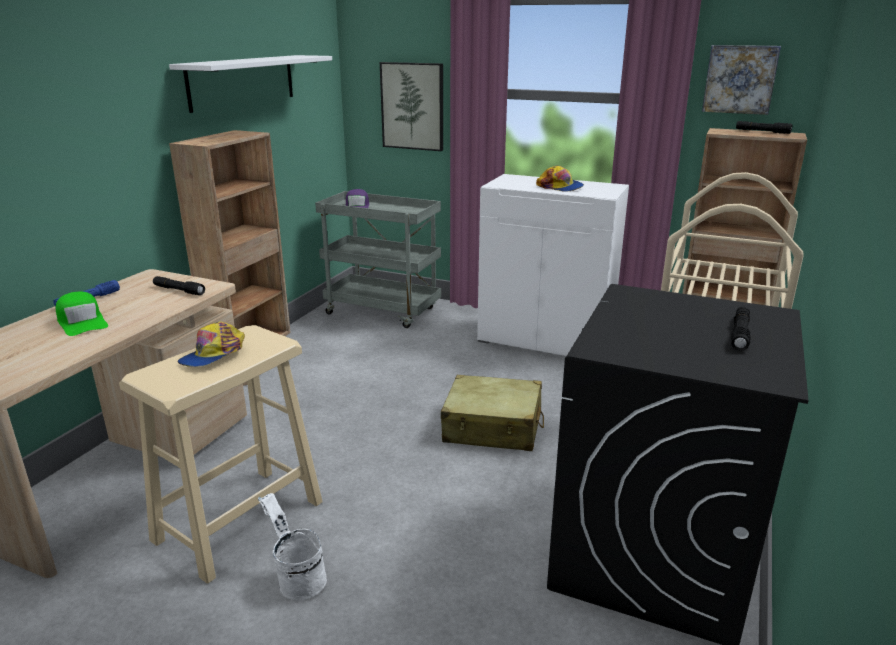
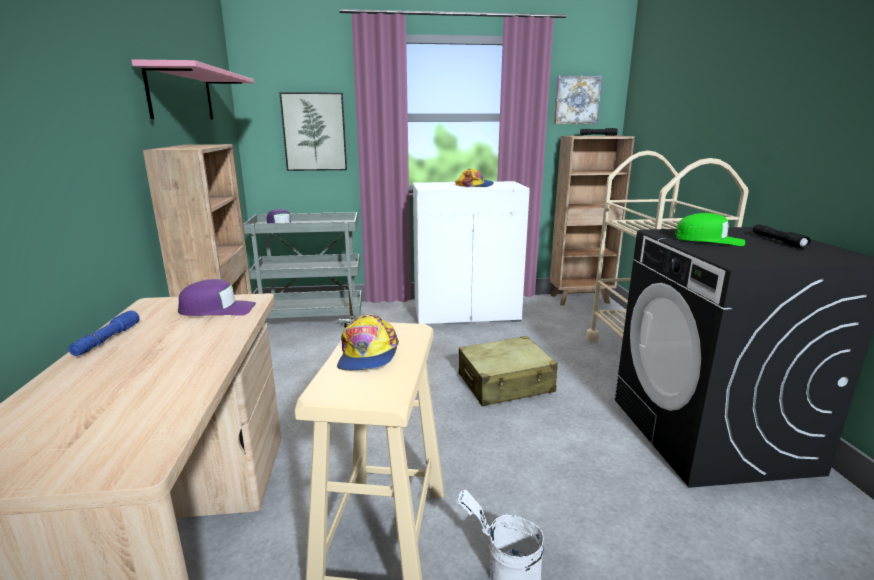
camera: 30 degrees left, 5 degrees down
green cap [56,292,108,336] -> green cap moved to [674,213,745,246]
black flashlight [153,276,205,295] -> purple cap [178,279,256,316]
white shelf [169,55,332,113] -> pink shelf [131,59,254,119]

